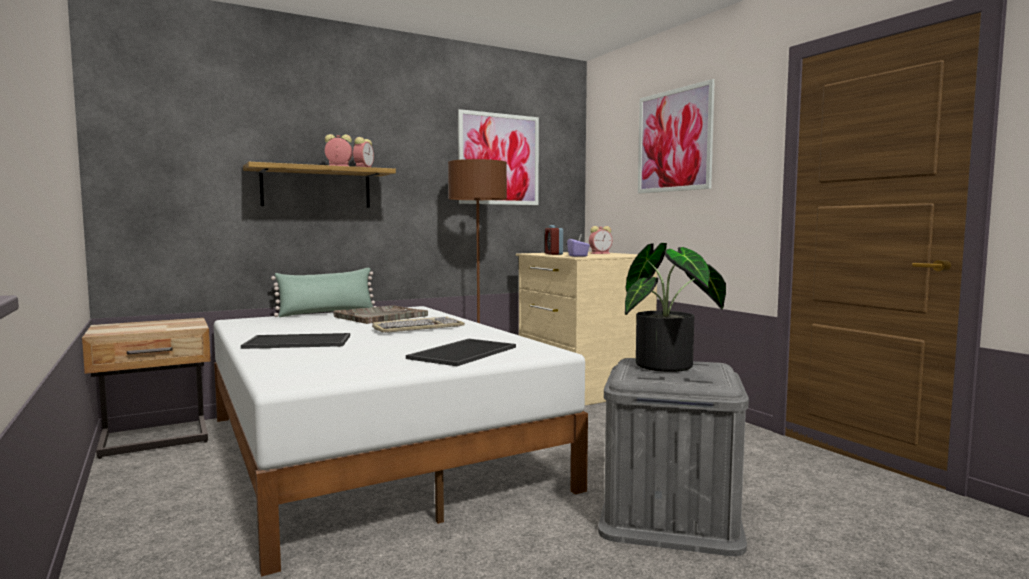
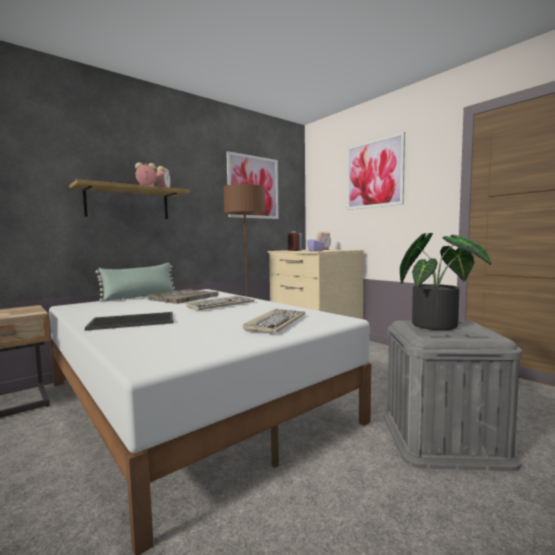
camera: 10 degrees left, 0 degrees up
tray [406,339,516,366] -> keyboard [243,309,305,333]

